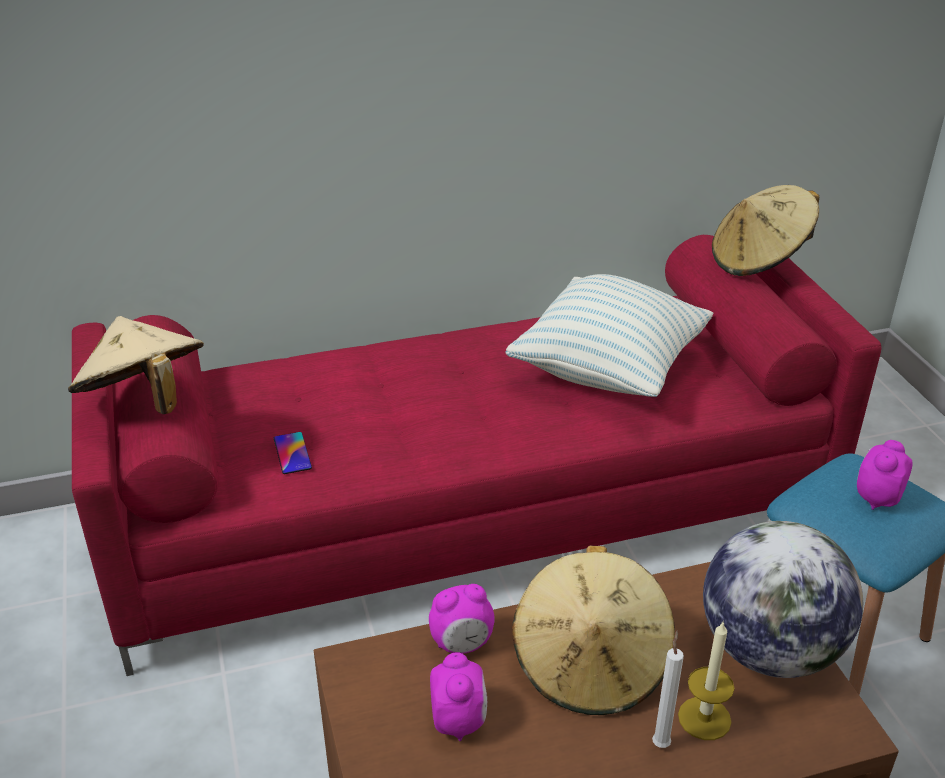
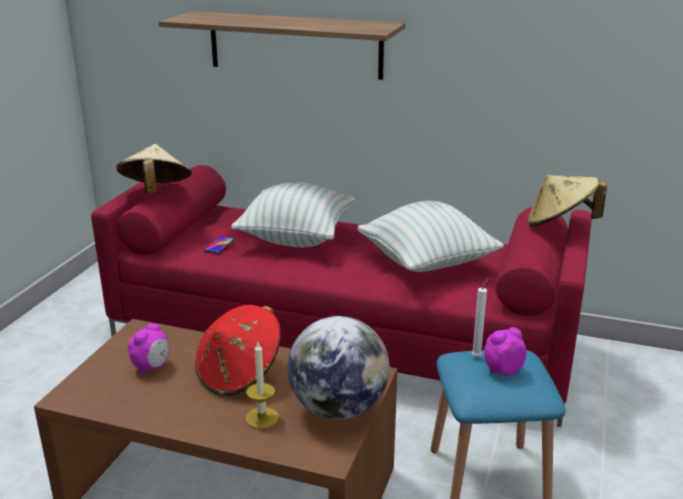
camera: 35 degrees right, 10 degrees down
alarm clock [429,584,495,654] -> none
beige hat [512,546,675,715] -> red hat [195,305,281,396]
white candle [652,630,684,748] -> white candle moved to [472,279,488,357]
none -> shelf [159,11,405,80]
none -> pillow [231,182,355,247]

